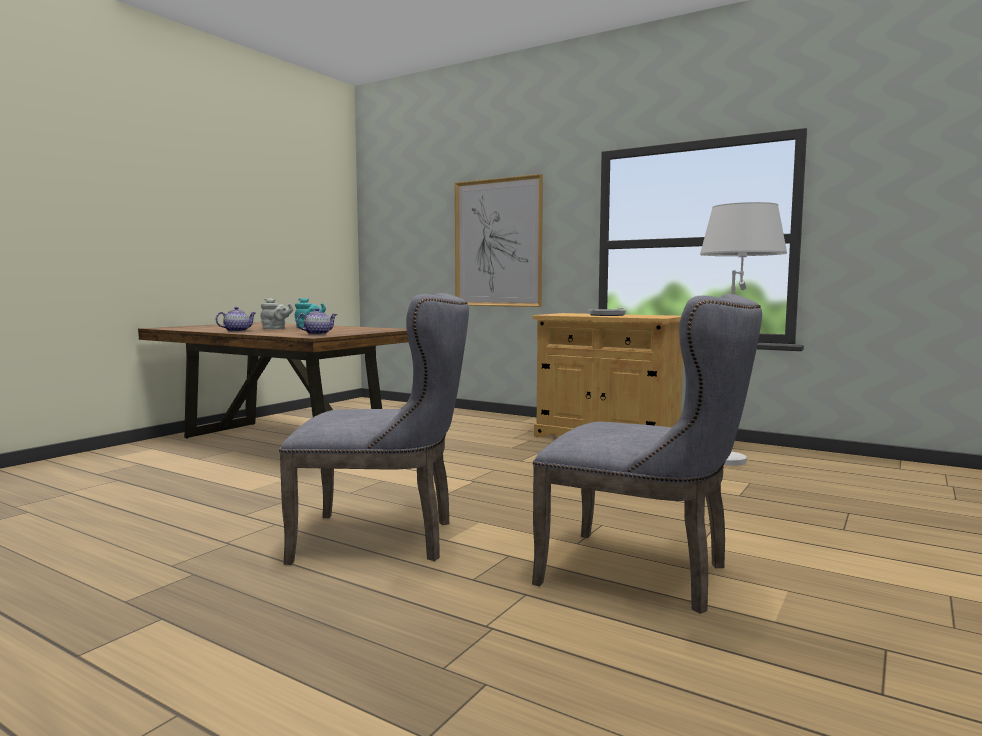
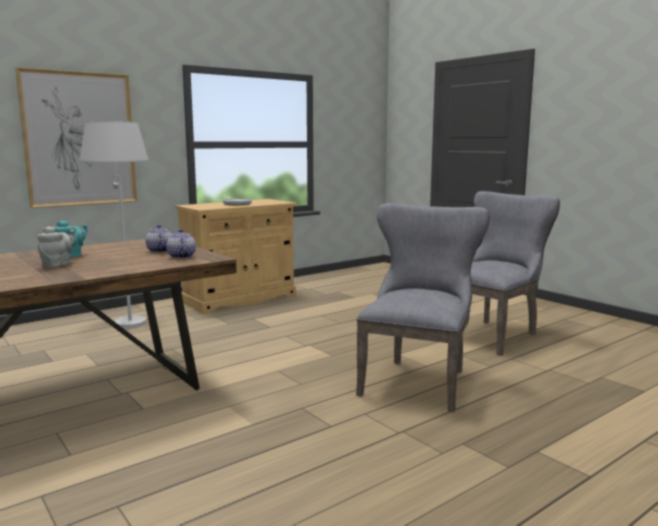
camera: 70 degrees left, 5 degrees up
teapot [216,307,256,332] -> teapot moved to [145,225,172,253]
white floor lamp [700,202,787,466] -> white floor lamp moved to [80,121,149,329]

